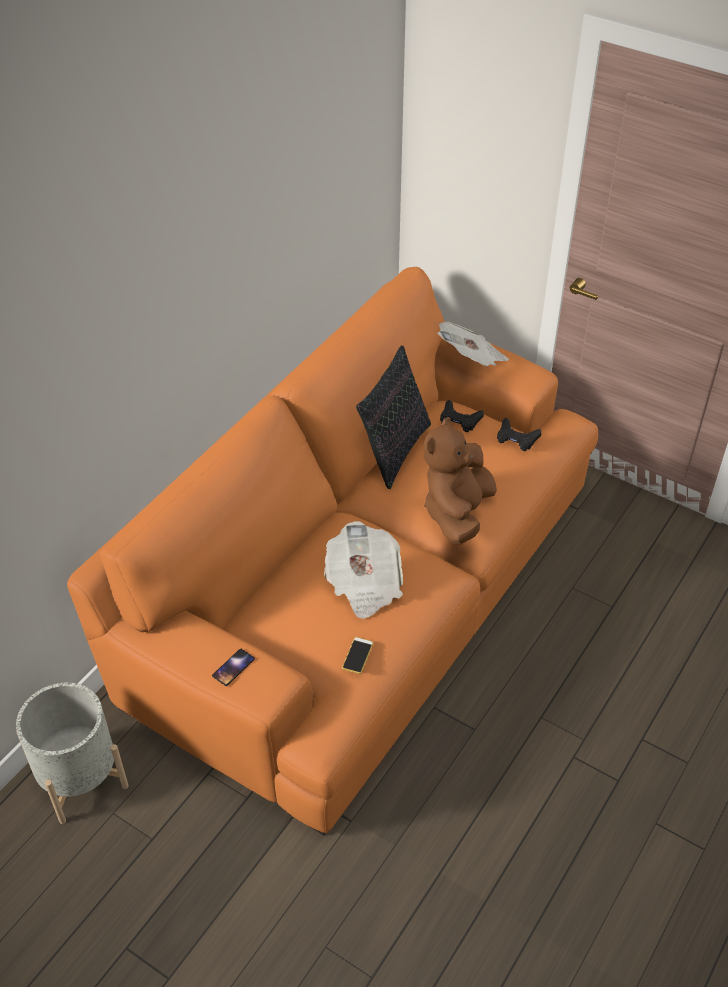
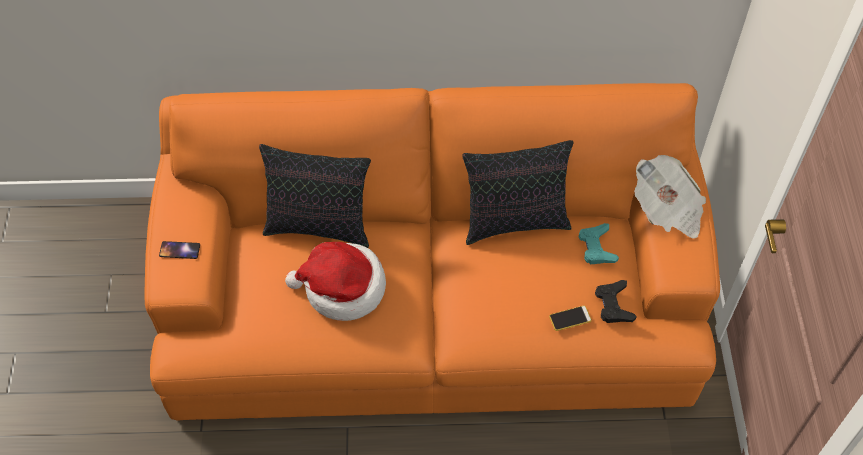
camera: 55 degrees right, 10 degrees up
grey planter [16,683,129,824] -> none
newspaper [324,521,403,619] -> hat [285,242,386,321]
phone [342,637,373,674] -> phone moved to [549,306,592,331]
brown plush toy [424,417,497,544] -> none
black game controller [440,400,484,432] -> turquoise game controller [578,223,619,264]
none -> black pillow [259,144,371,248]

